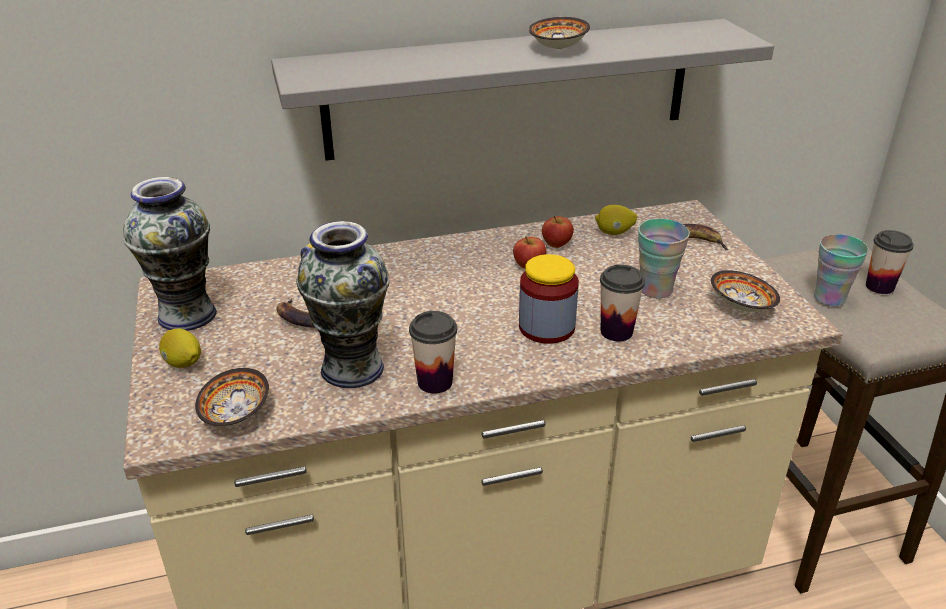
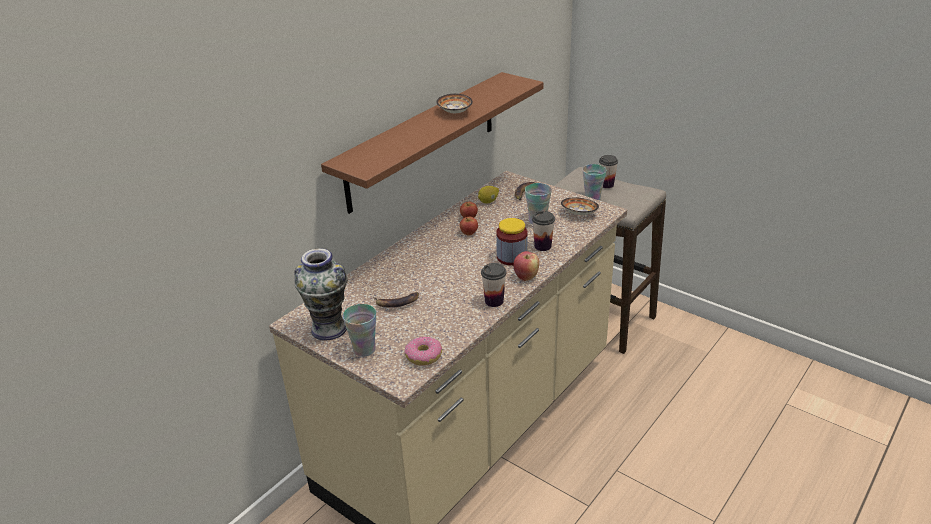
camera: 35 degrees left, 0 degrees up
lemon [159,329,201,368] -> cup [343,304,376,357]
bowl [195,368,269,426] -> donut [405,337,442,366]
grey shelf [271,19,774,161] -> brown shelf [321,72,543,214]
vase [297,221,389,388] -> none
none -> apple [513,251,539,281]

